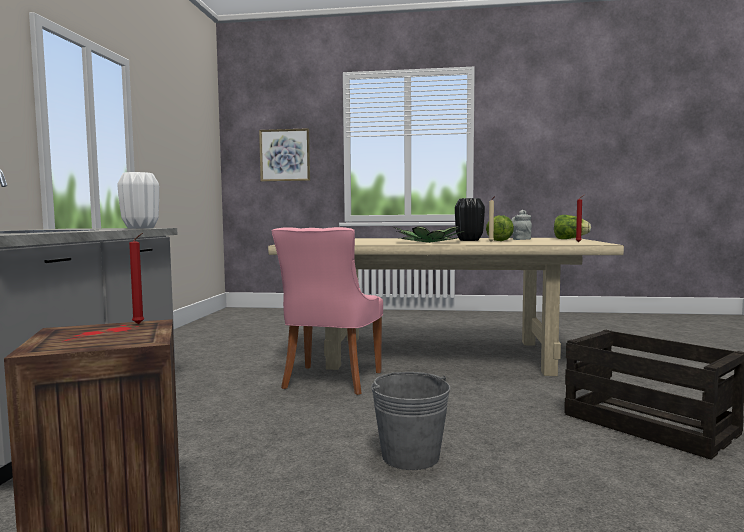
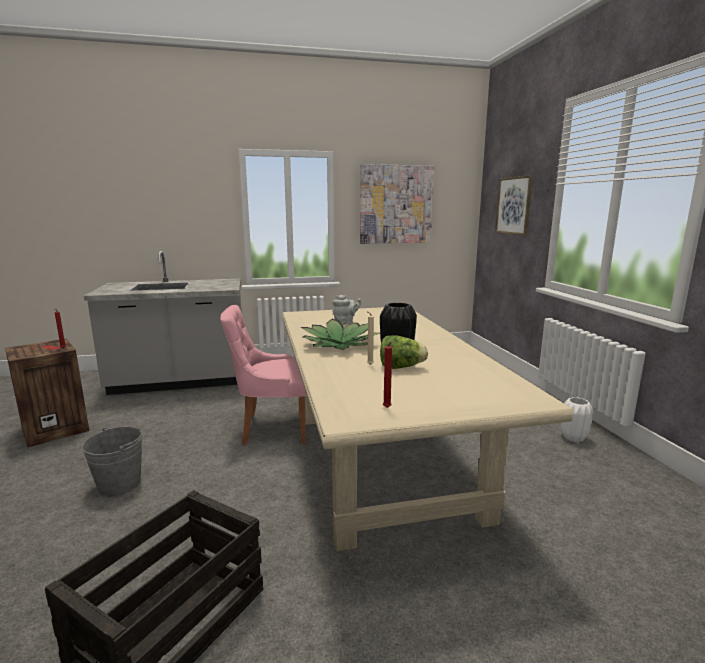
camera: 70 degrees right, 10 degrees up
white vase [117,172,159,229] -> white vase moved to [561,397,594,442]
grey teapot [511,210,532,240] -> grey teapot moved to [332,295,361,325]
lettuce [554,215,591,239] -> none
none -> picture [360,164,434,244]

